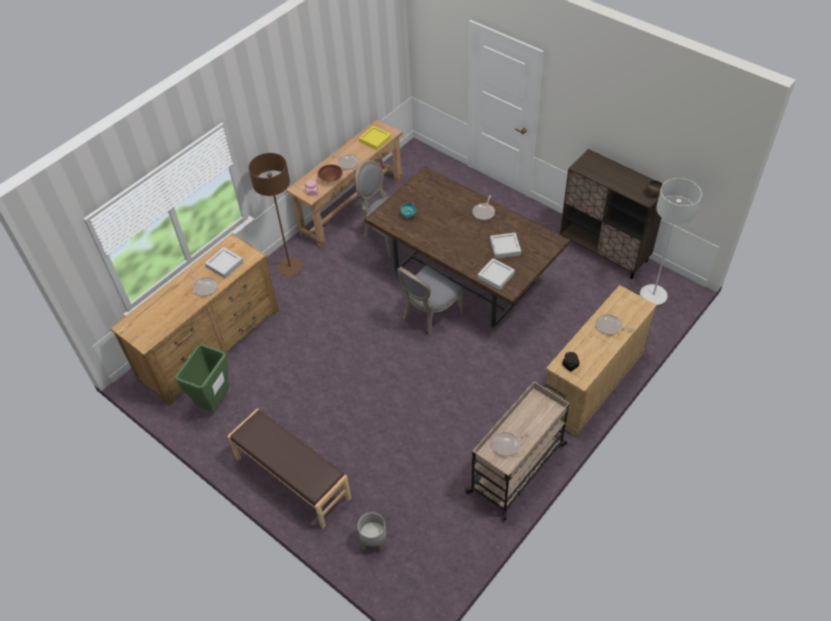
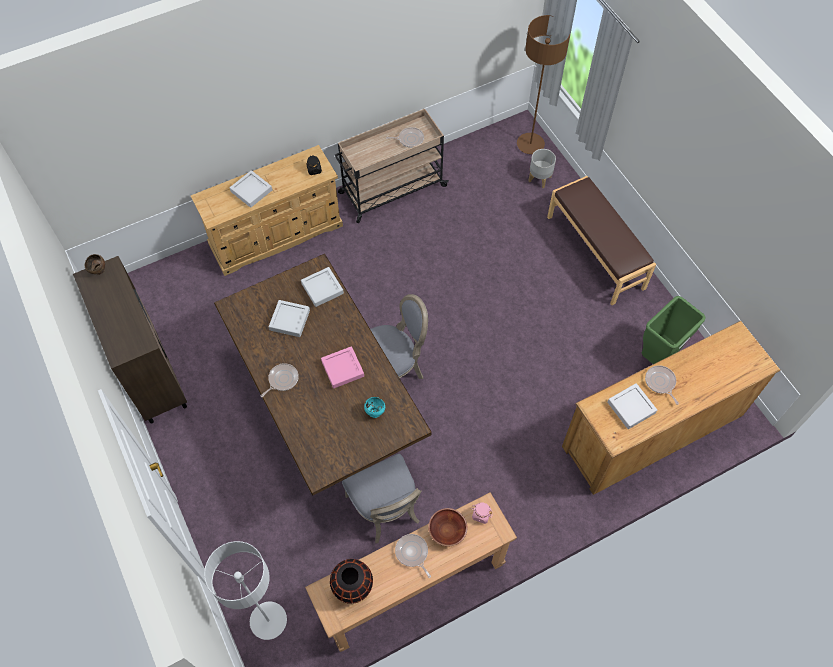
camera: 160 degrees left, 10 degrees up
brown floor lamp [248,153,303,276] -> brown floor lamp moved to [517,15,570,154]
yellow tray [359,126,391,150] -> black vase [330,559,373,604]
frying pan [596,314,635,335] -> grey tray [230,170,272,208]
grey floor lamp [640,178,702,305] -> grey floor lamp moved to [204,541,287,640]
none -> pink tray [321,346,364,388]

